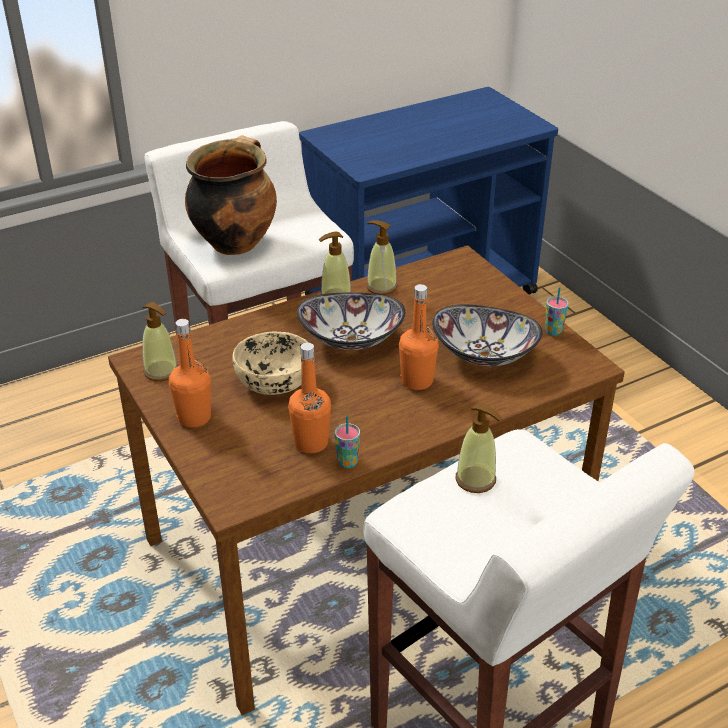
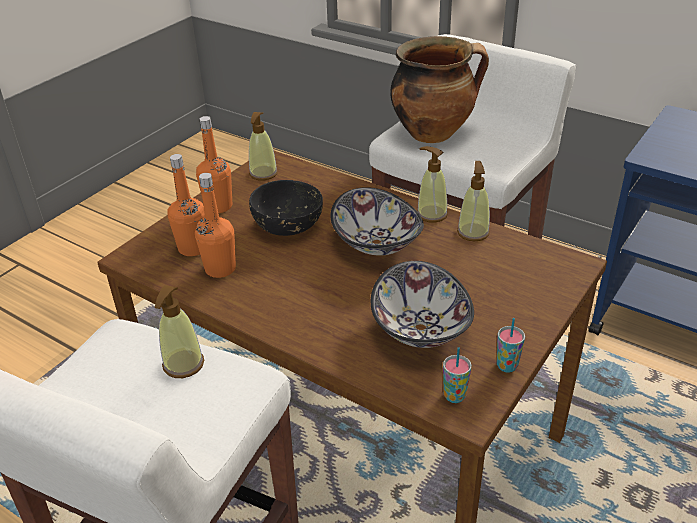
camera: 65 degrees right, 0 degrees up
beige bowl [232,332,309,395] -> black bowl [249,180,323,236]
cup [335,415,360,468] -> cup moved to [443,347,471,403]
orange bottle [399,284,439,390] -> orange bottle moved to [167,154,205,256]

